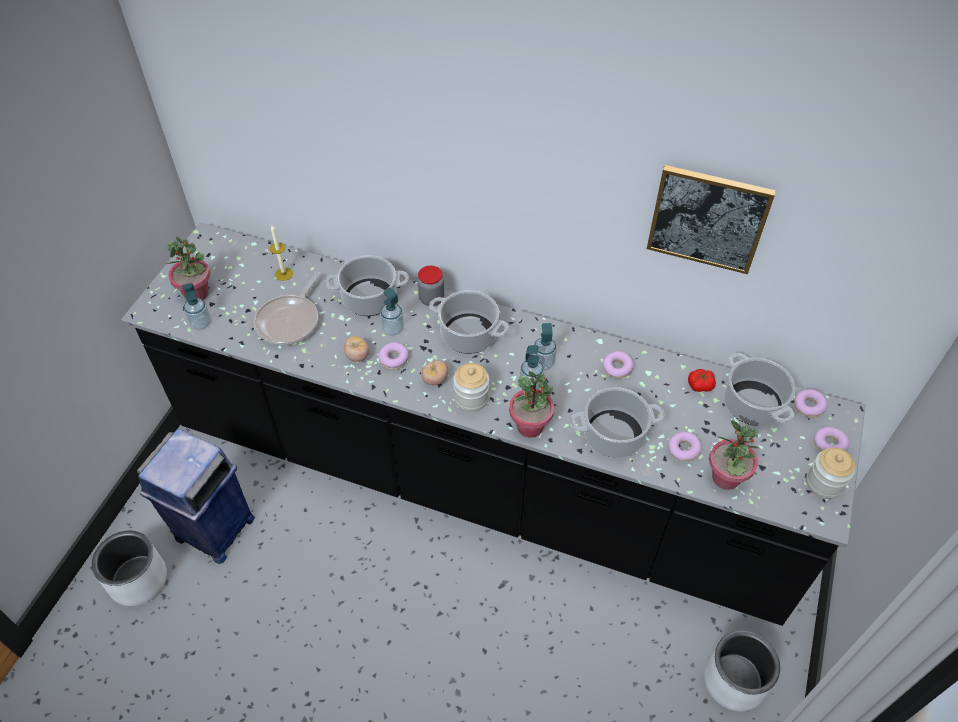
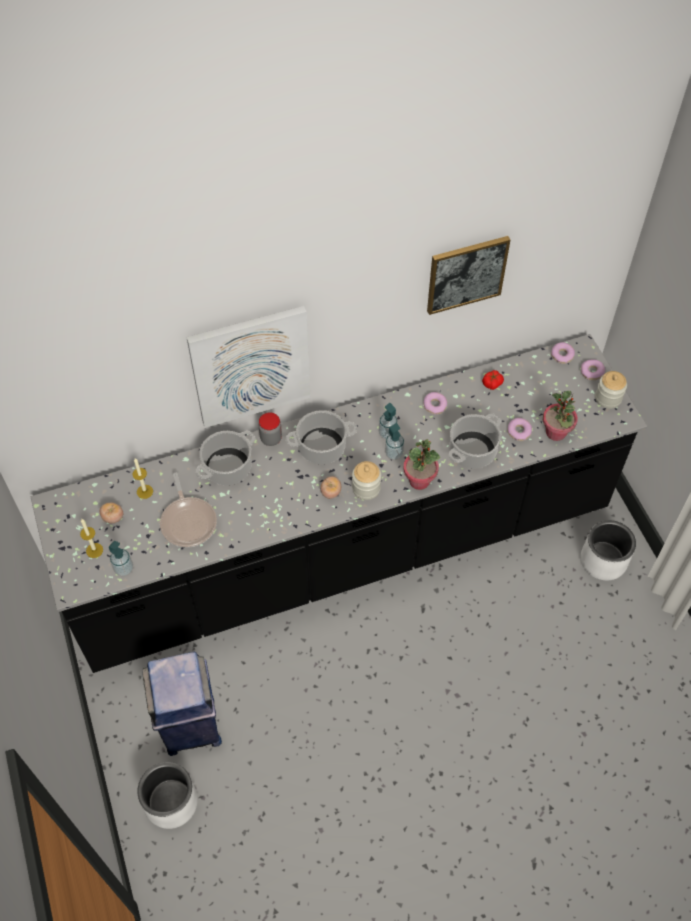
camera: 40 degrees left, 5 degrees up
potted plant [166,236,210,300] -> candle [80,519,103,558]
tomato [344,336,369,362] -> tomato moved to [100,503,123,523]
donut [378,342,409,370] -> none
soap dispenser [380,287,404,336] -> none
cooking pot [724,353,795,426] -> none
none -> picture [186,306,310,428]

